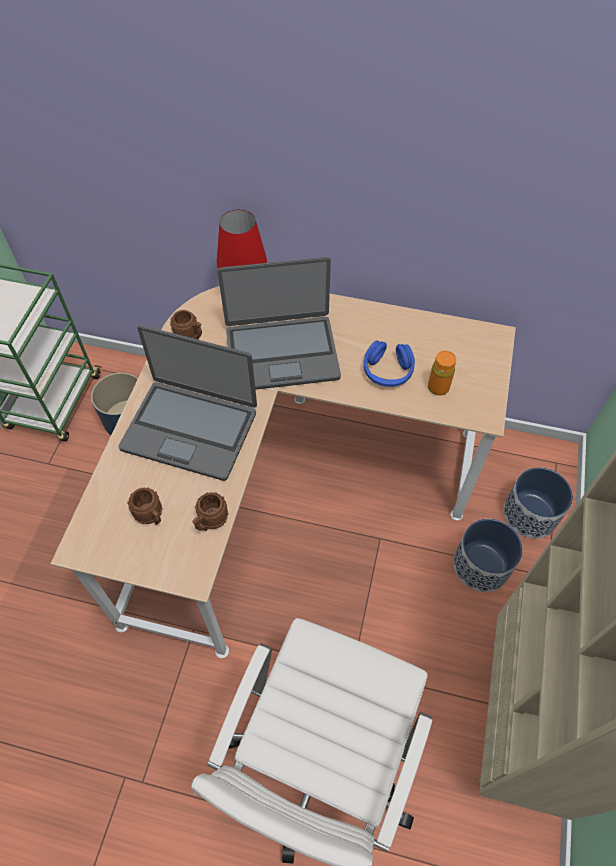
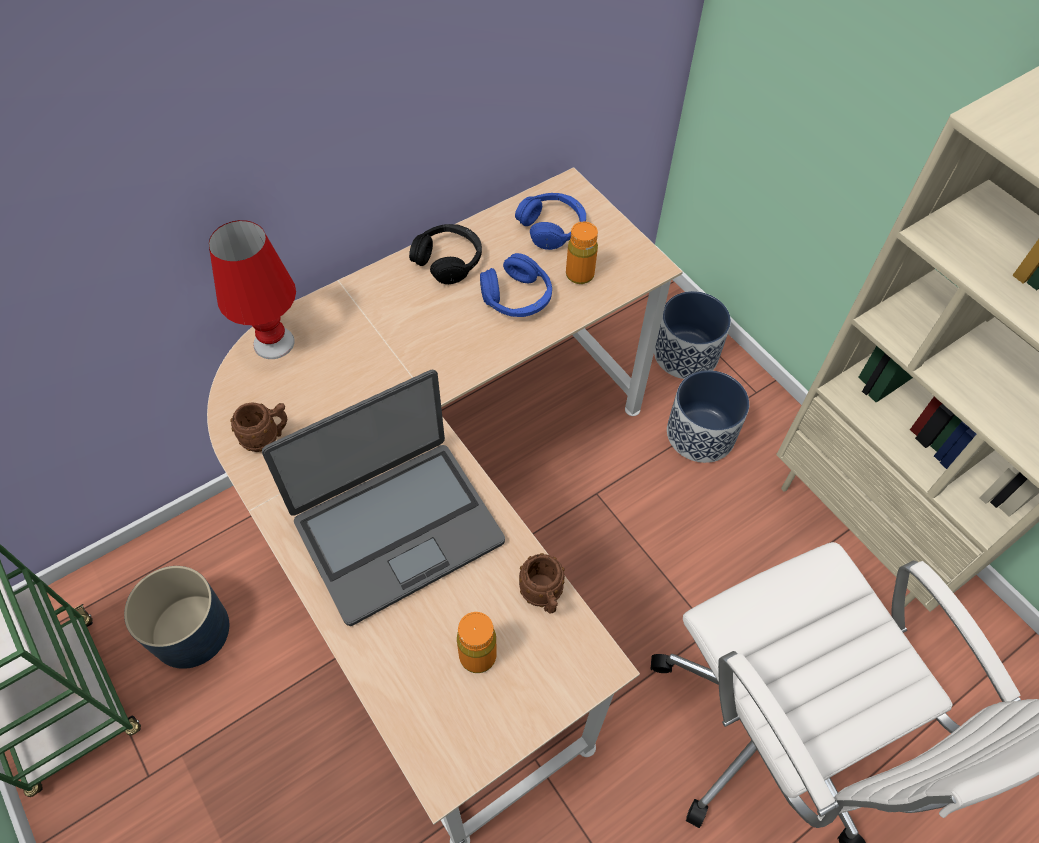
camera: 50 degrees left, 0 degrees up
brown mug [127,487,163,525] -> orange bottle [457,612,497,673]
laptop [217,257,341,390] -> none
none -> black headphones [409,224,482,284]
none -> blue headphones [515,193,586,250]

